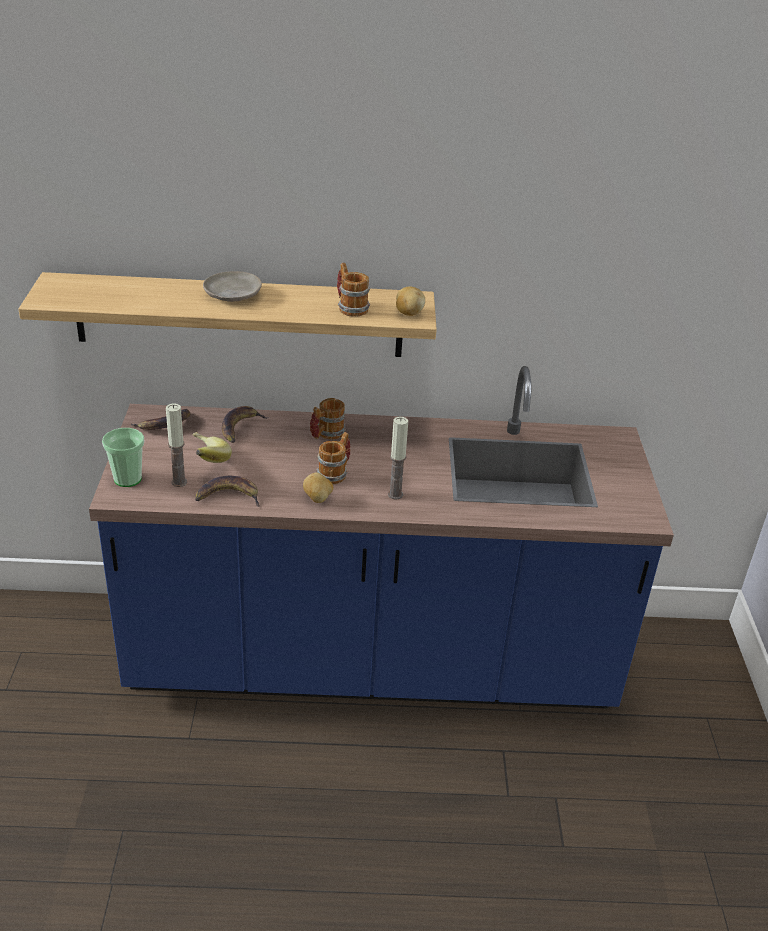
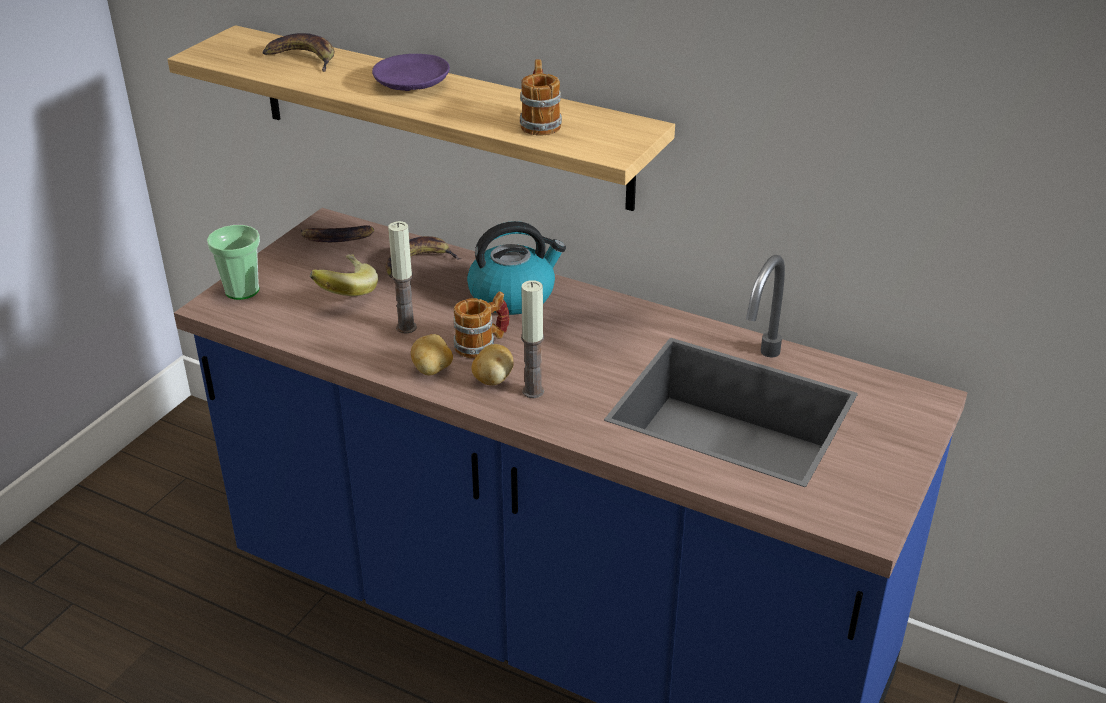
camera: 30 degrees right, 0 degrees up
candle [166,404,187,487] -> candle moved to [388,221,417,334]
banana [195,476,260,507] -> banana moved to [263,33,334,72]
beige plate [203,271,262,302] -> purple plate [372,54,450,91]
mug [310,398,346,440] -> kettle [467,221,566,315]
potato [396,287,425,316] -> potato moved to [472,344,514,385]

